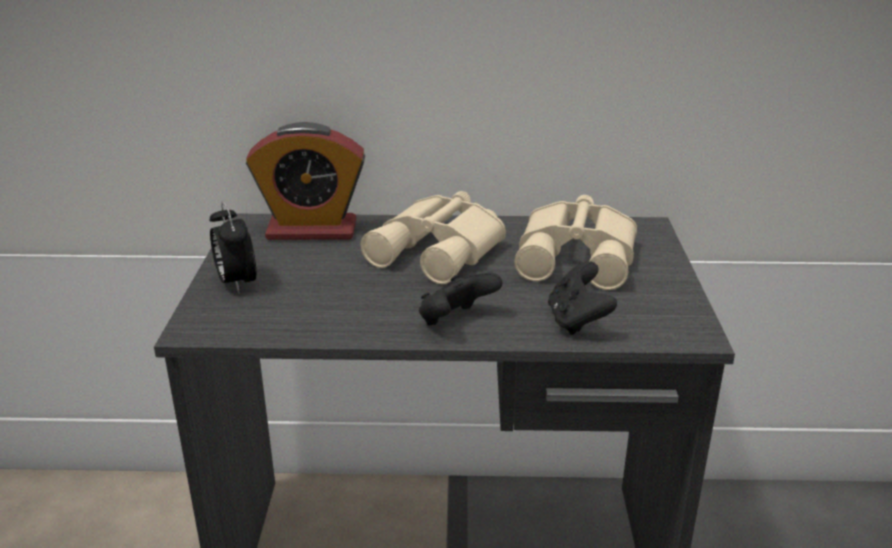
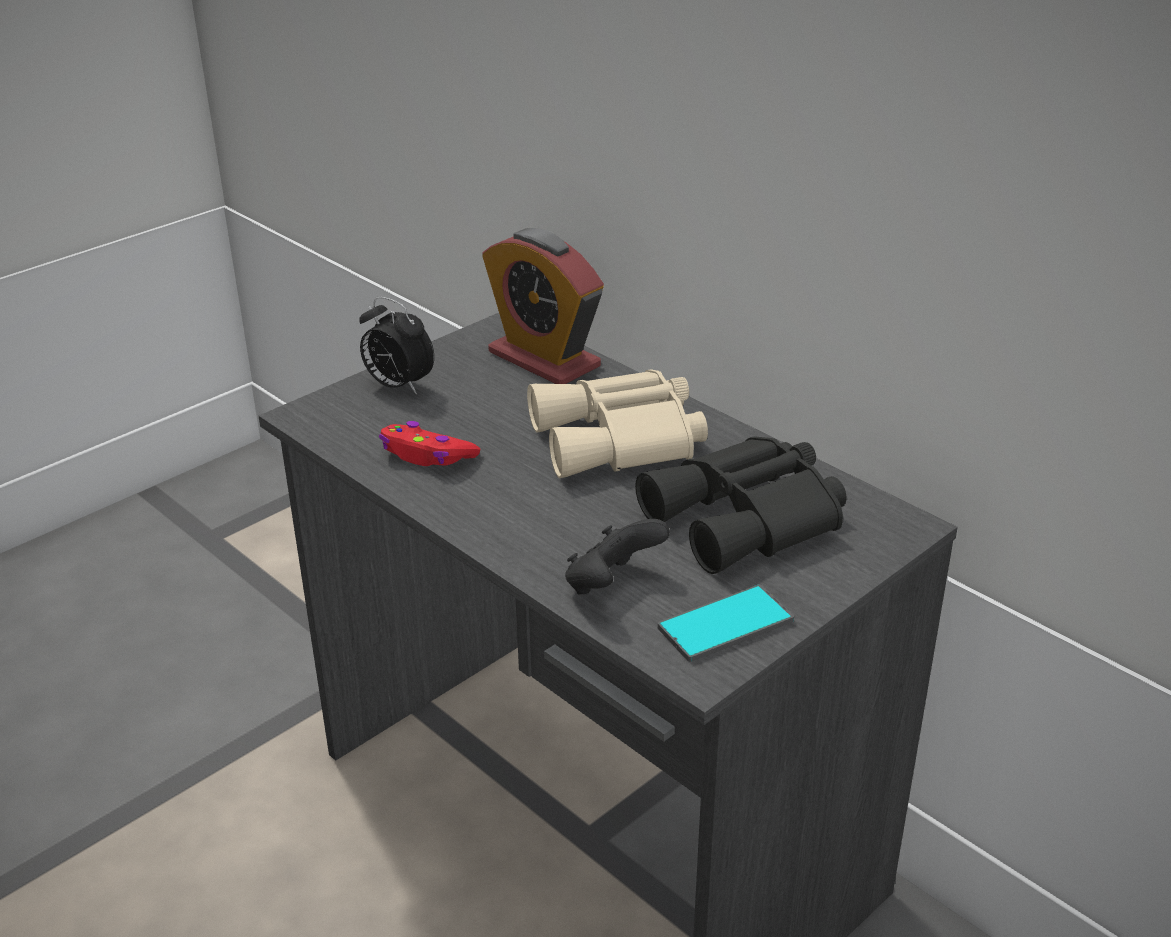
camera: 45 degrees right, 5 degrees up
alarm clock [210,201,256,293] -> alarm clock turned 75 degrees counterclockwise [359,297,434,394]
black game controller [419,273,502,325] -> none
beige binoculars [514,195,637,290] -> black binoculars [635,437,846,574]
none -> red game controller [379,421,480,466]
none -> phone [658,584,794,662]

